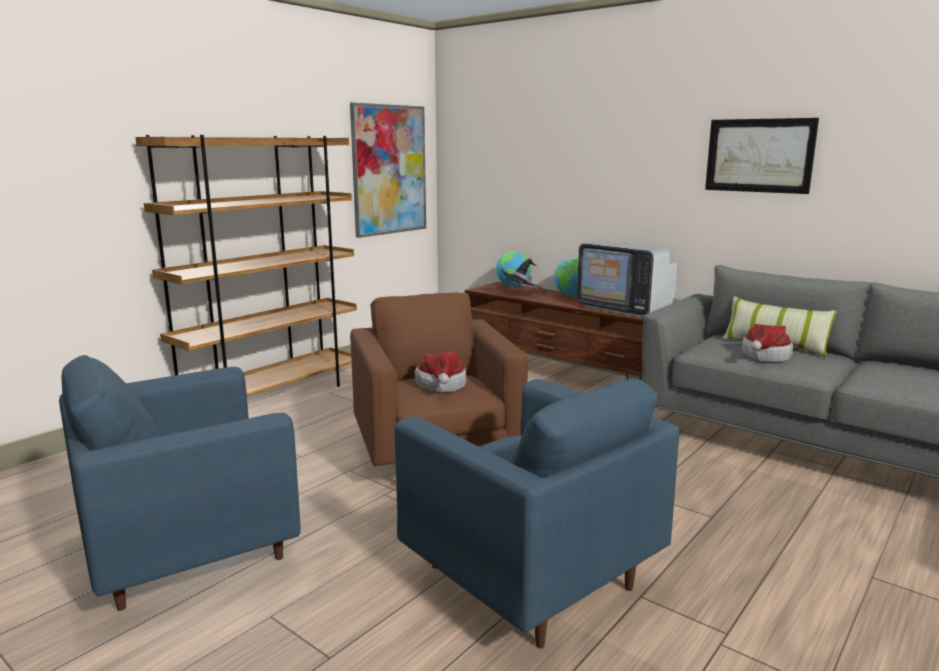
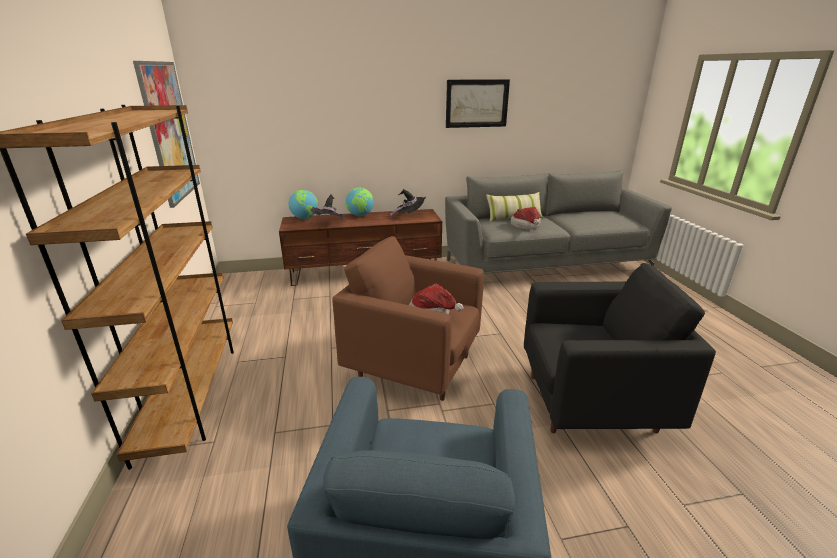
camera: 50 degrees left, 10 degrees up
blue armchair [395,379,680,648] -> black armchair [524,263,716,433]
television [577,241,678,318] -> black hat [390,189,426,216]

